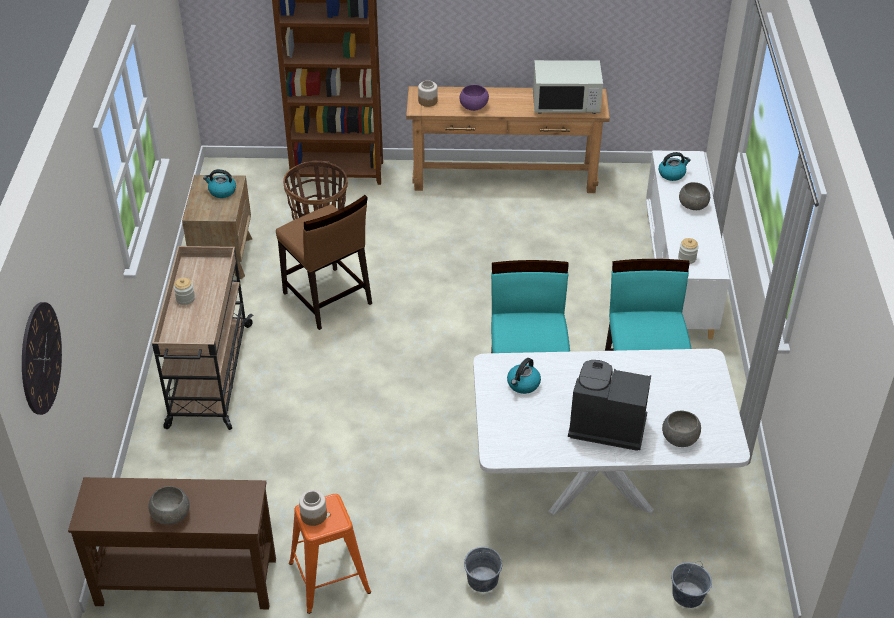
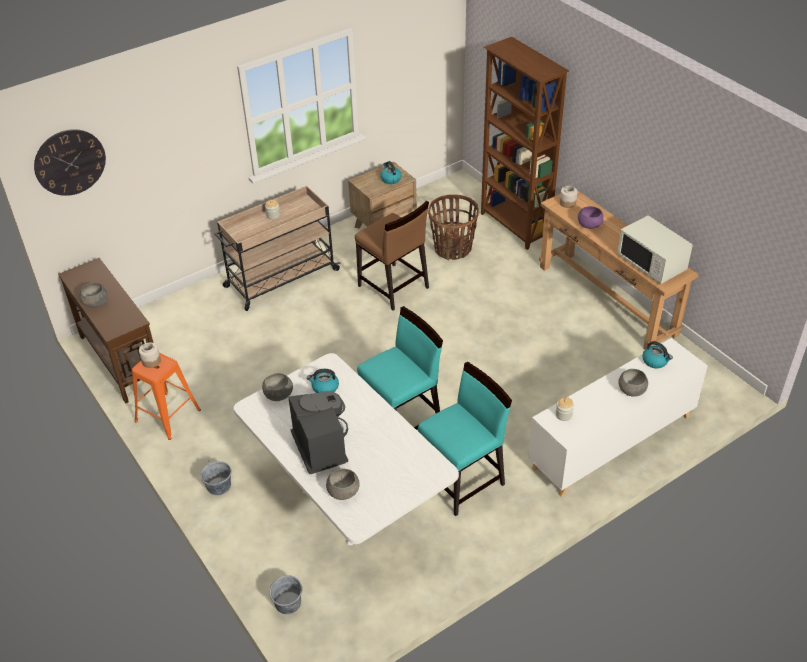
camera: 55 degrees right, 0 degrees up
brown chair [276,195,372,330] -> brown chair turned 60 degrees counterclockwise [355,201,429,311]
none -> grey bowl [262,373,293,401]

